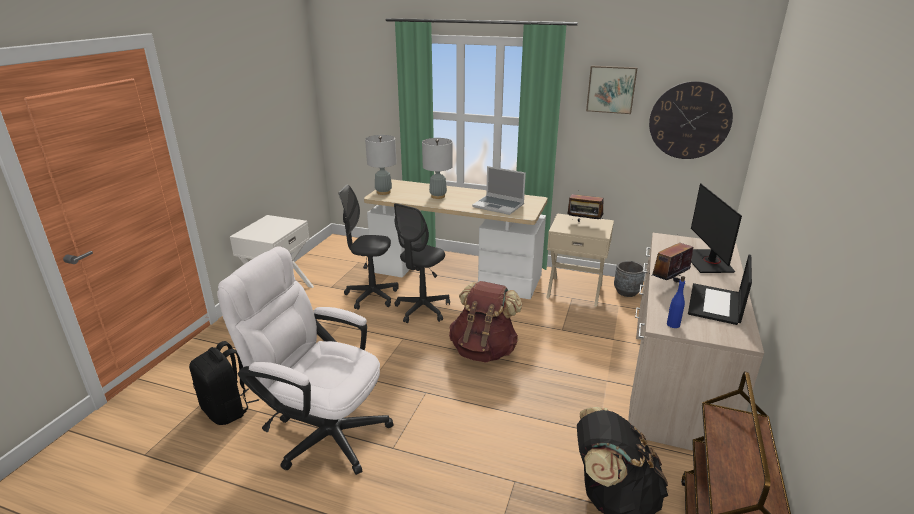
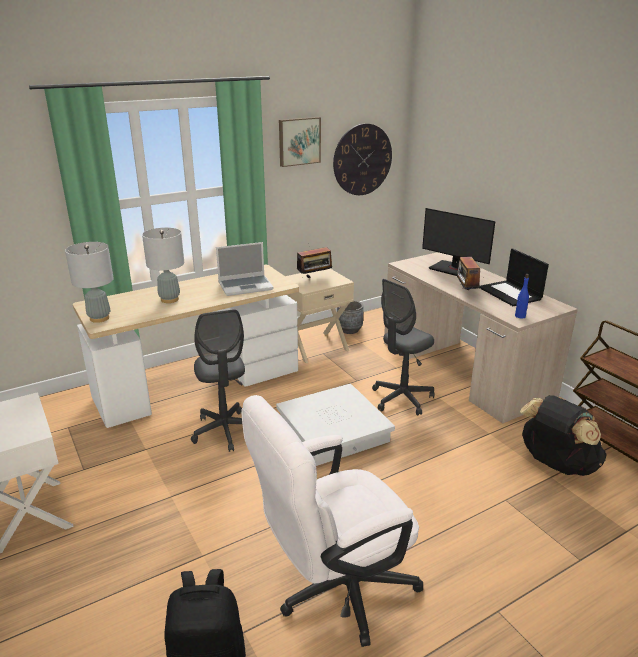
camera: 50 degrees left, 0 degrees up
grey office chair [338,185,399,310] -> grey office chair moved to [372,279,435,416]
brown backpack [449,281,522,362] -> white storage box [276,384,395,466]

